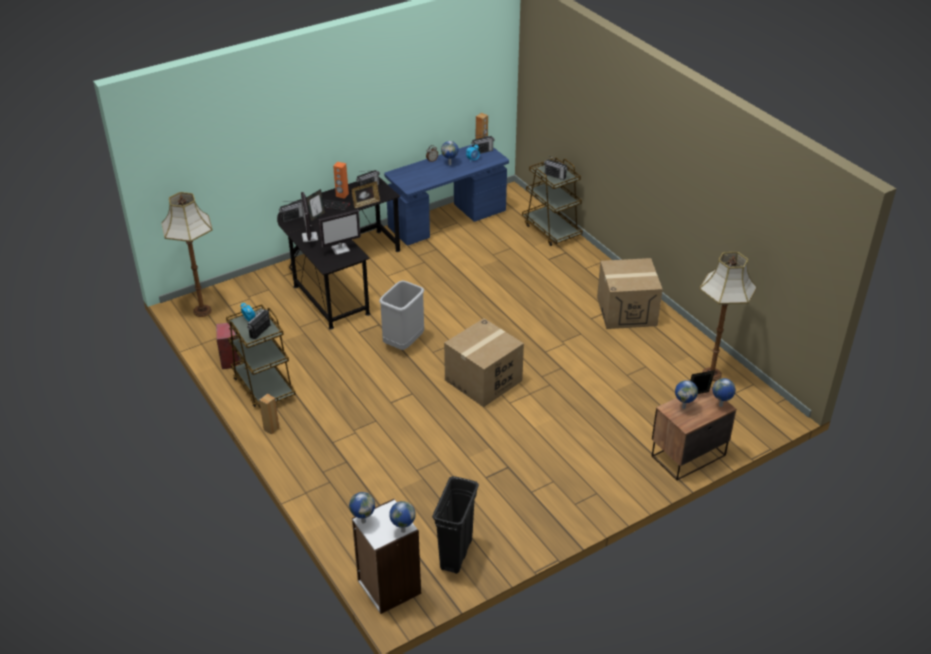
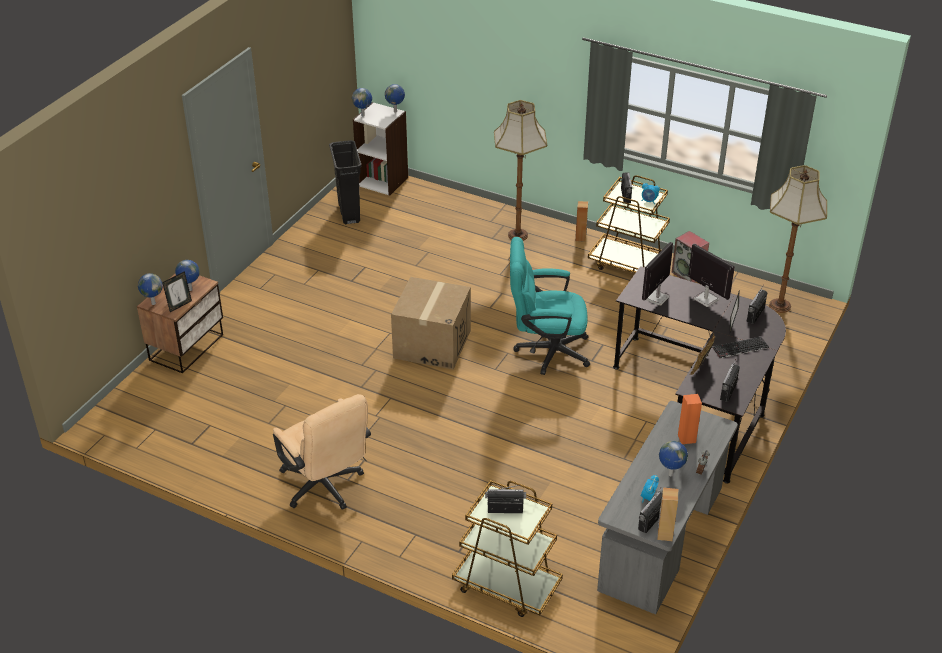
camera: 150 degrees right, 0 degrees up
orange speaker [333,162,349,199] -> orange speaker moved to [678,394,702,444]
grey trash can [379,281,424,350] -> turquoise office chair [510,237,590,375]
blue desk [384,145,509,246] -> grey desk [597,401,738,614]
cardboard box [597,258,663,329] -> beige office chair [273,394,371,510]
floor lamp [699,252,757,381] -> floor lamp moved to [494,100,547,241]

